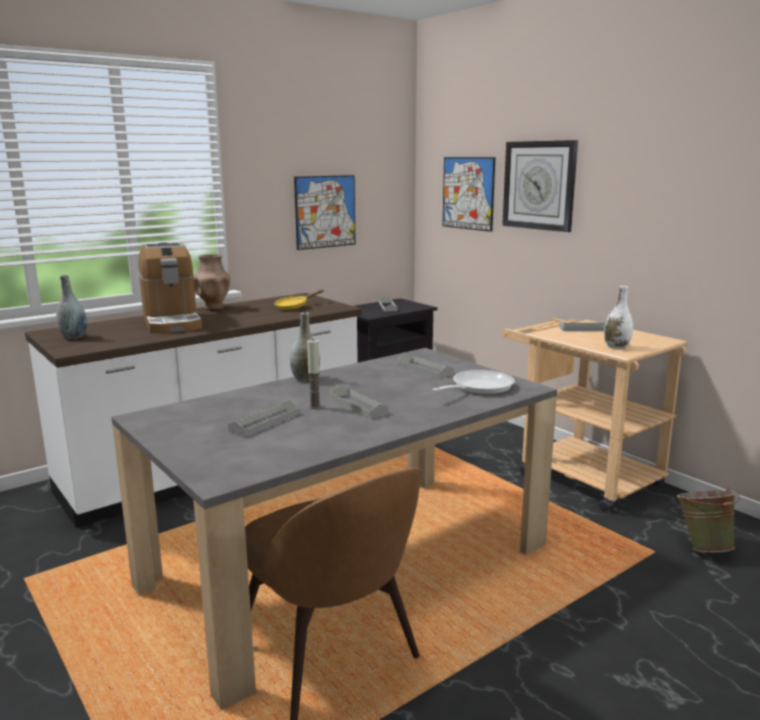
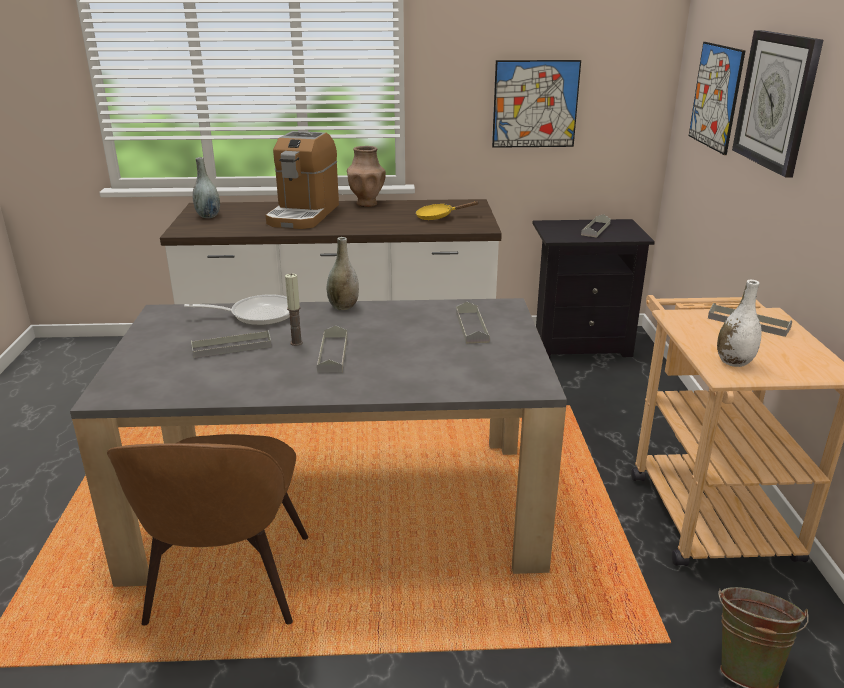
camera: 35 degrees right, 10 degrees up
frying pan [432,370,515,395] -> frying pan moved to [184,294,290,325]

